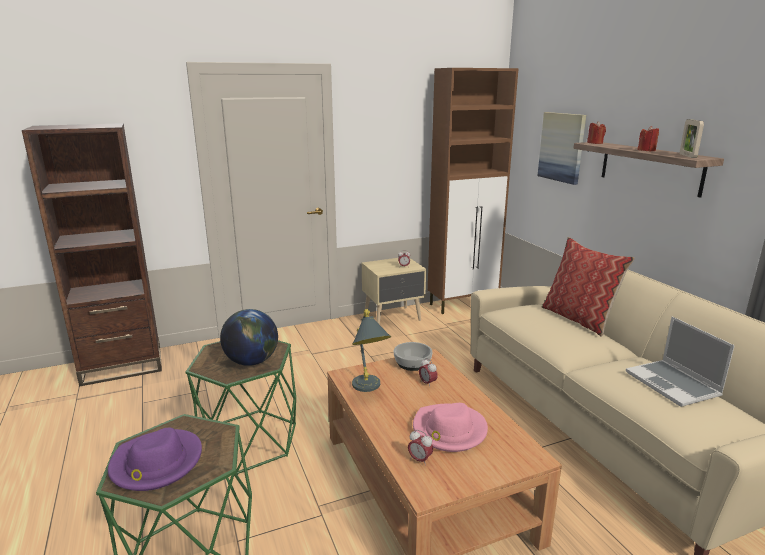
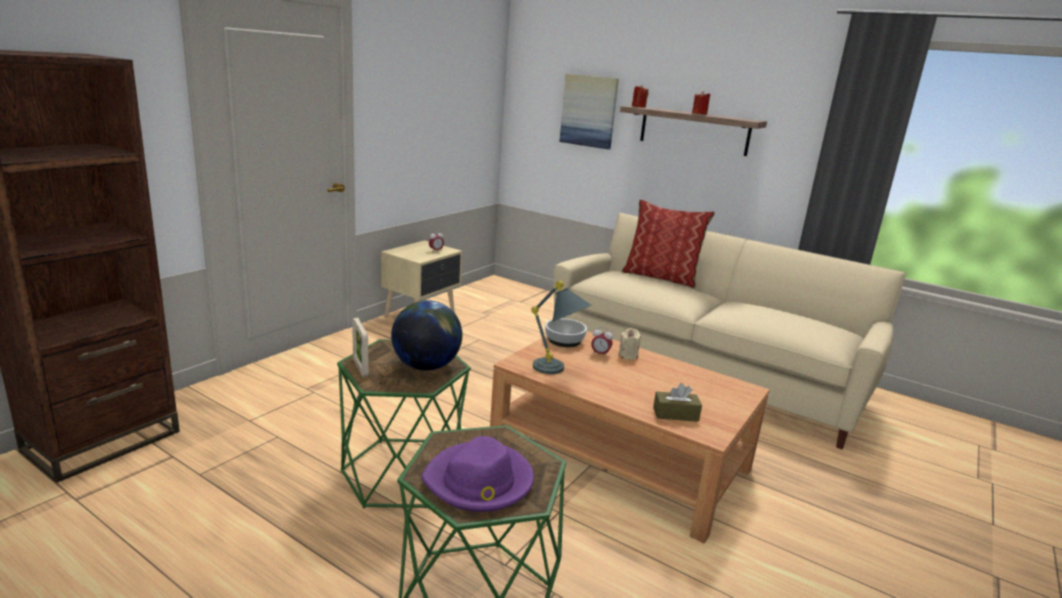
camera: 35 degrees left, 0 degrees up
alarm clock [408,430,433,466] -> brown tissue box [653,383,702,422]
pink hat [413,403,488,452] -> none
brown cabinet [428,68,519,314] -> none
laptop [626,316,735,407] -> none
picture frame [680,119,704,158] -> picture frame moved to [352,317,369,377]
none -> beige candle [619,328,641,360]

